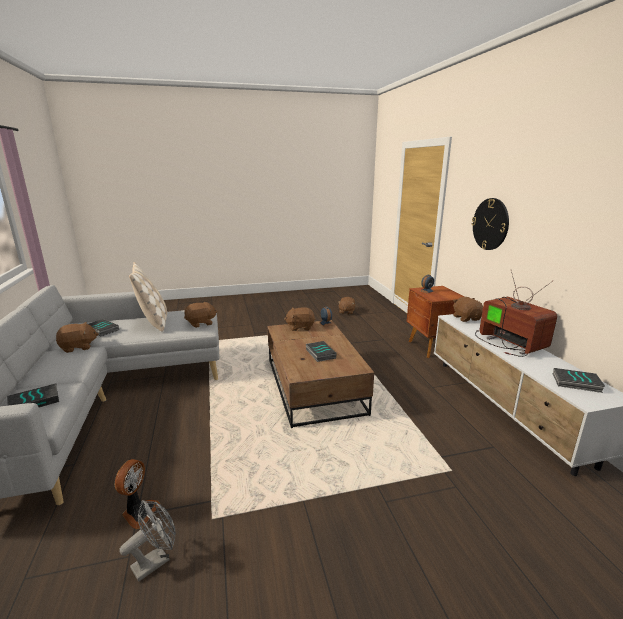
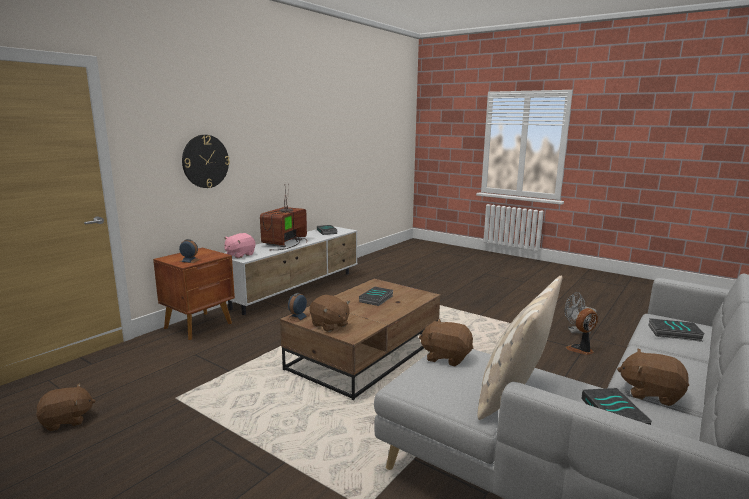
camera: 130 degrees left, 5 degrees down
brown plush toy [453,297,483,322] -> pink plush toy [224,233,255,258]

